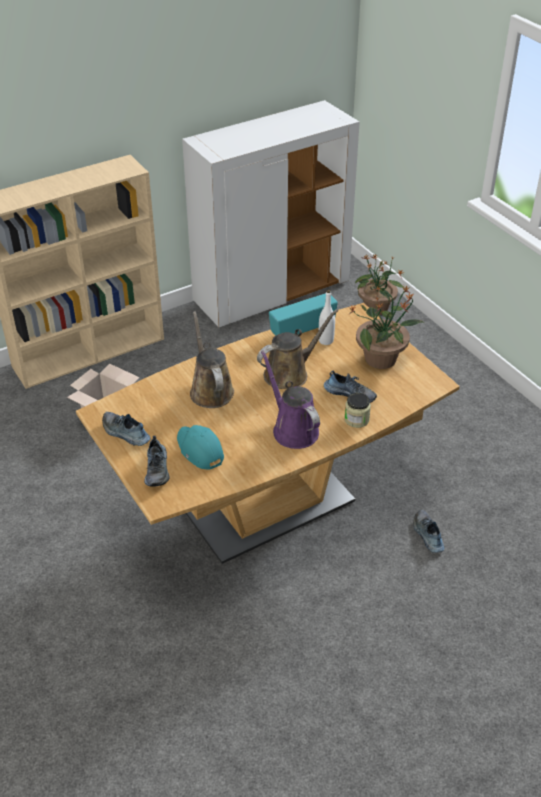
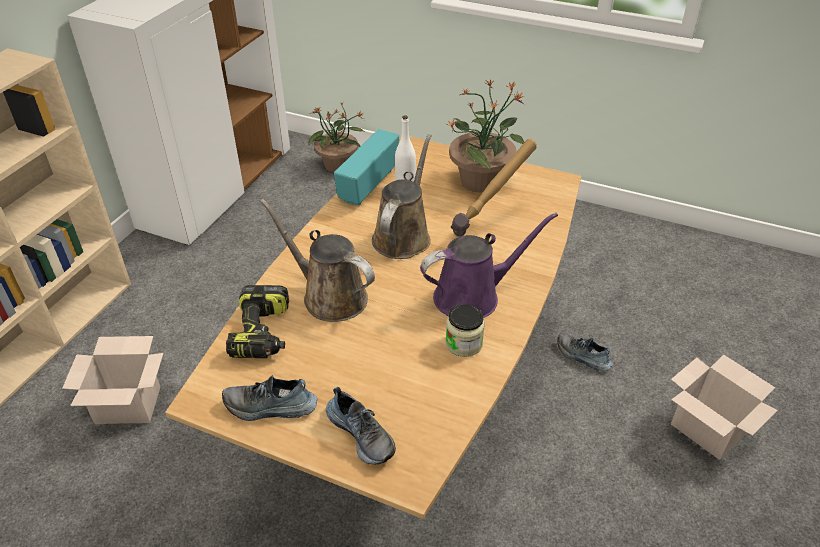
camera: 35 degrees left, 0 degrees up
turquoise cap [177,425,224,469] -> none
purple watering can [261,350,320,449] -> purple watering can turned 135 degrees clockwise [420,213,558,318]
shoe [324,371,377,403] -> hammer [451,139,537,237]
jar [344,393,371,428] -> jar moved to [445,304,485,357]
none -> power drill [226,285,289,358]
none -> cardboard box [671,355,778,460]

